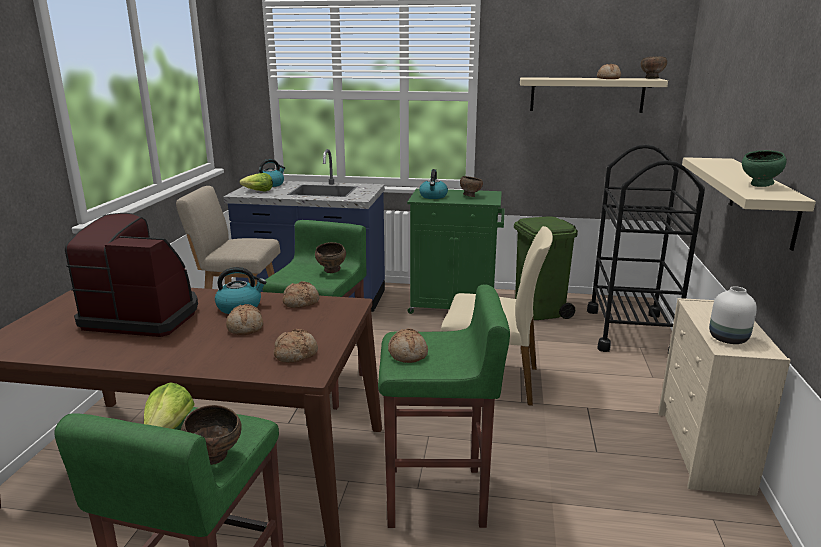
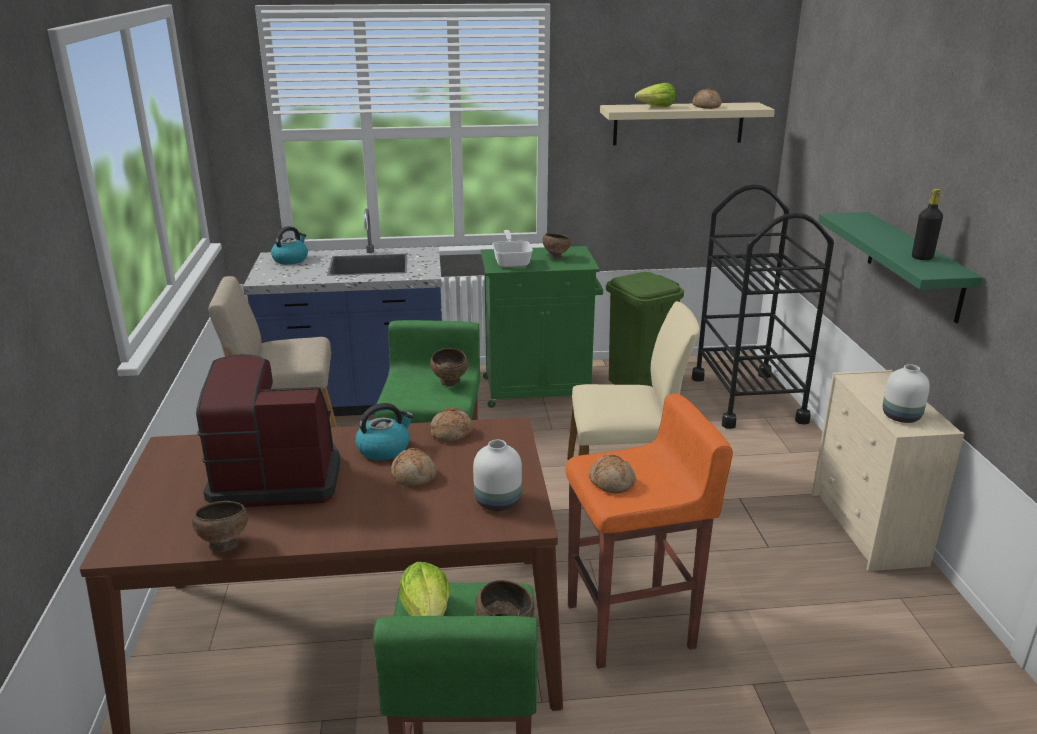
camera: 15 degrees left, 5 degrees up
lettuce [239,173,273,191] -> lettuce moved to [635,83,676,107]
bread [274,329,318,363] -> white vase [473,440,522,511]
green stool [378,284,510,528] -> orange stool [565,393,733,669]
kettle [419,169,448,199] -> frying pan [492,230,533,268]
brown bowl [641,56,667,79] -> brown bowl moved to [192,501,248,552]
beige shelf [682,157,816,251] -> green shelf [818,212,983,323]
green bowl [742,150,787,187] -> black bottle [912,189,943,260]

